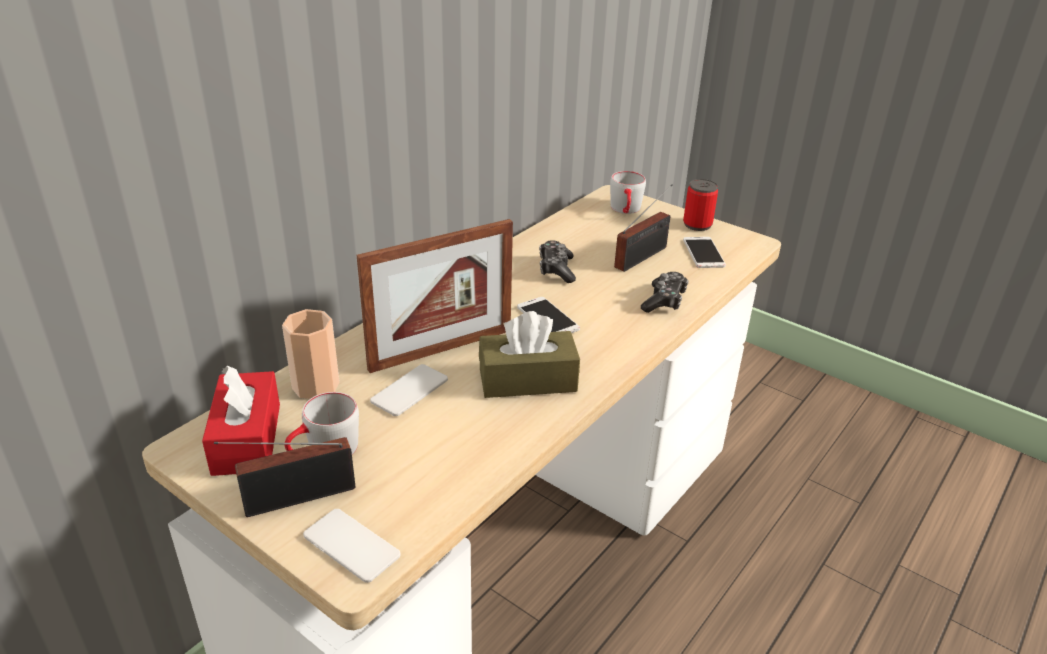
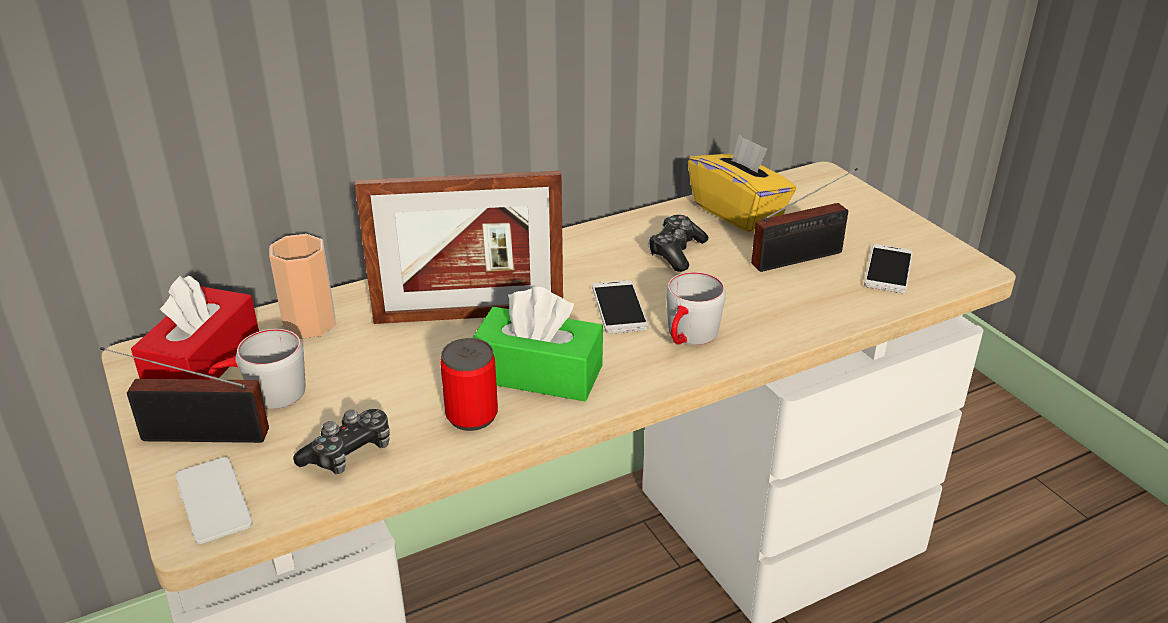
camera: 25 degrees right, 0 degrees up
phone [370,364,448,416] -> none
brown tissue box [479,311,580,398] -> green tissue box [472,287,603,401]
grey mug [610,171,646,214] -> grey mug moved to [666,272,726,345]
game controller [641,272,689,313] -> game controller moved to [293,409,390,474]
can [683,179,718,231] -> can moved to [440,338,498,431]
none -> yellow tissue box [688,134,797,233]

